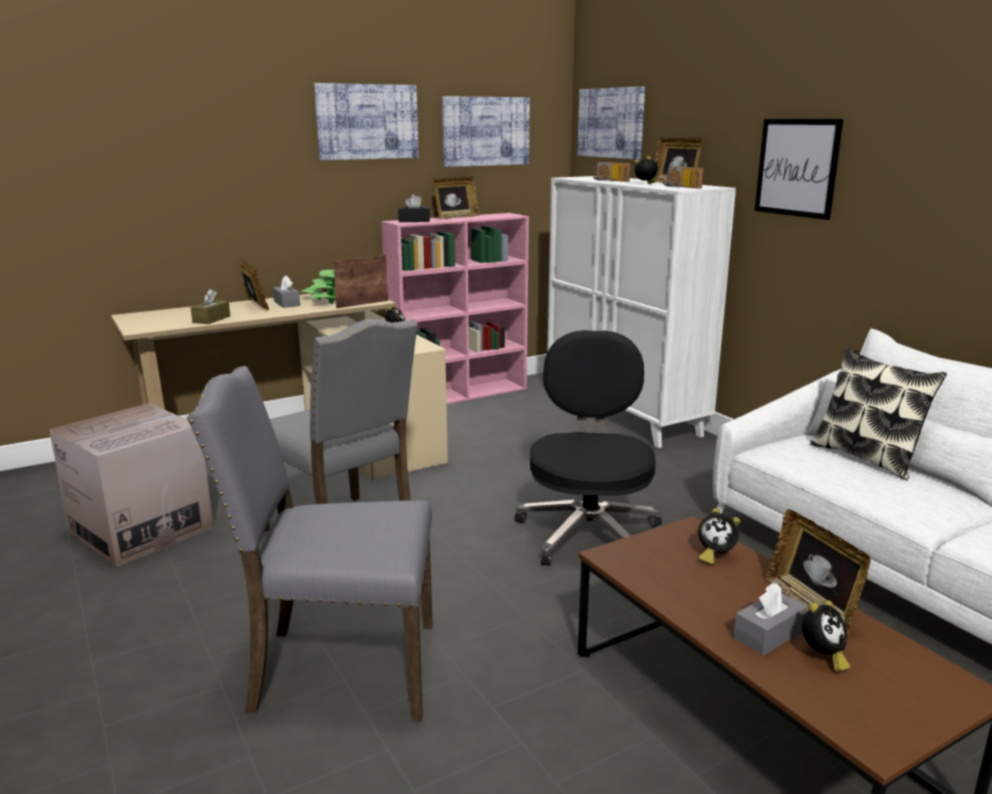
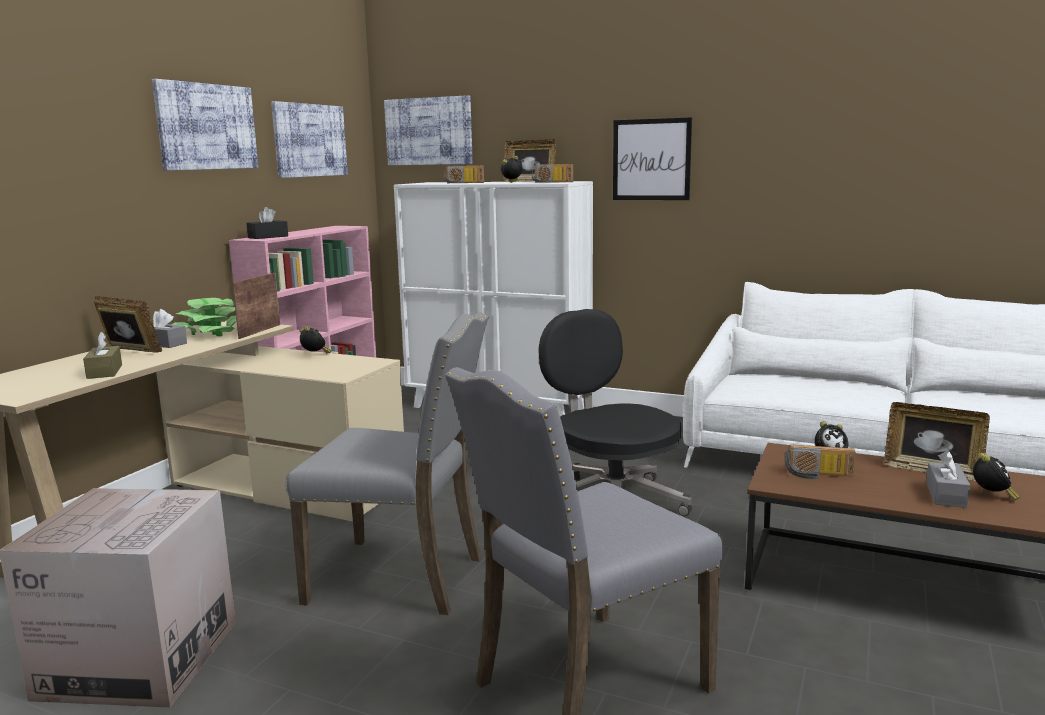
camera: 35 degrees left, 5 degrees down
picture frame [433,177,480,219] -> none
pillow [810,348,947,480] -> none
none -> radio [785,444,856,479]

